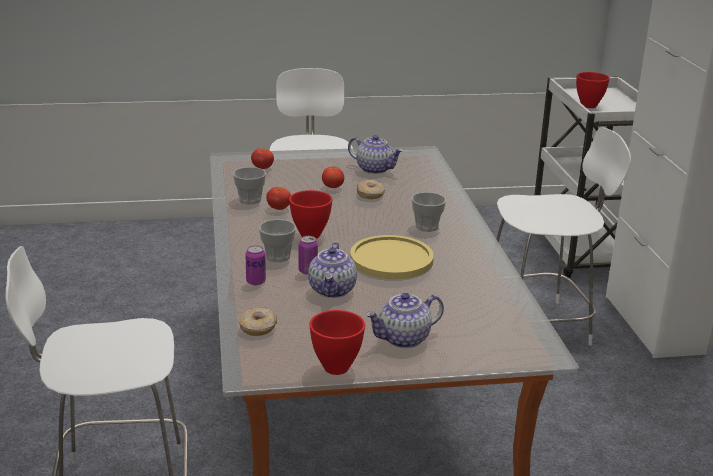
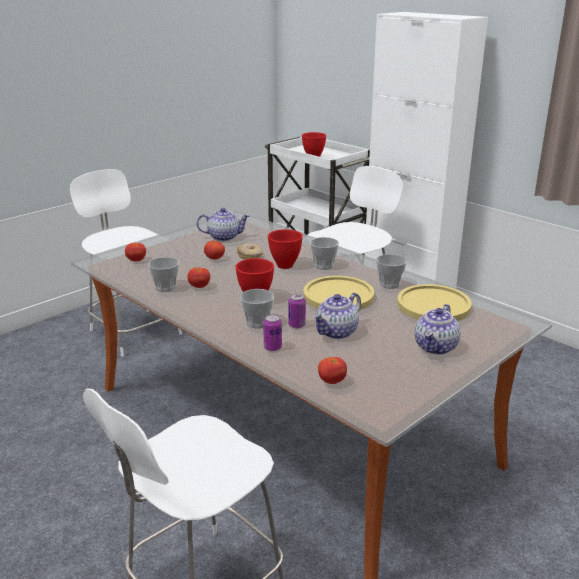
camera: 35 degrees left, 0 degrees up
donut [238,307,277,336] -> tomato [318,357,347,384]
teapot [308,242,357,298] -> teapot turned 75 degrees clockwise [313,293,361,339]
red bowl [309,310,365,375] -> red bowl moved to [268,229,303,269]
none -> cup [376,254,407,289]
none -> yellow plate [397,284,472,321]

